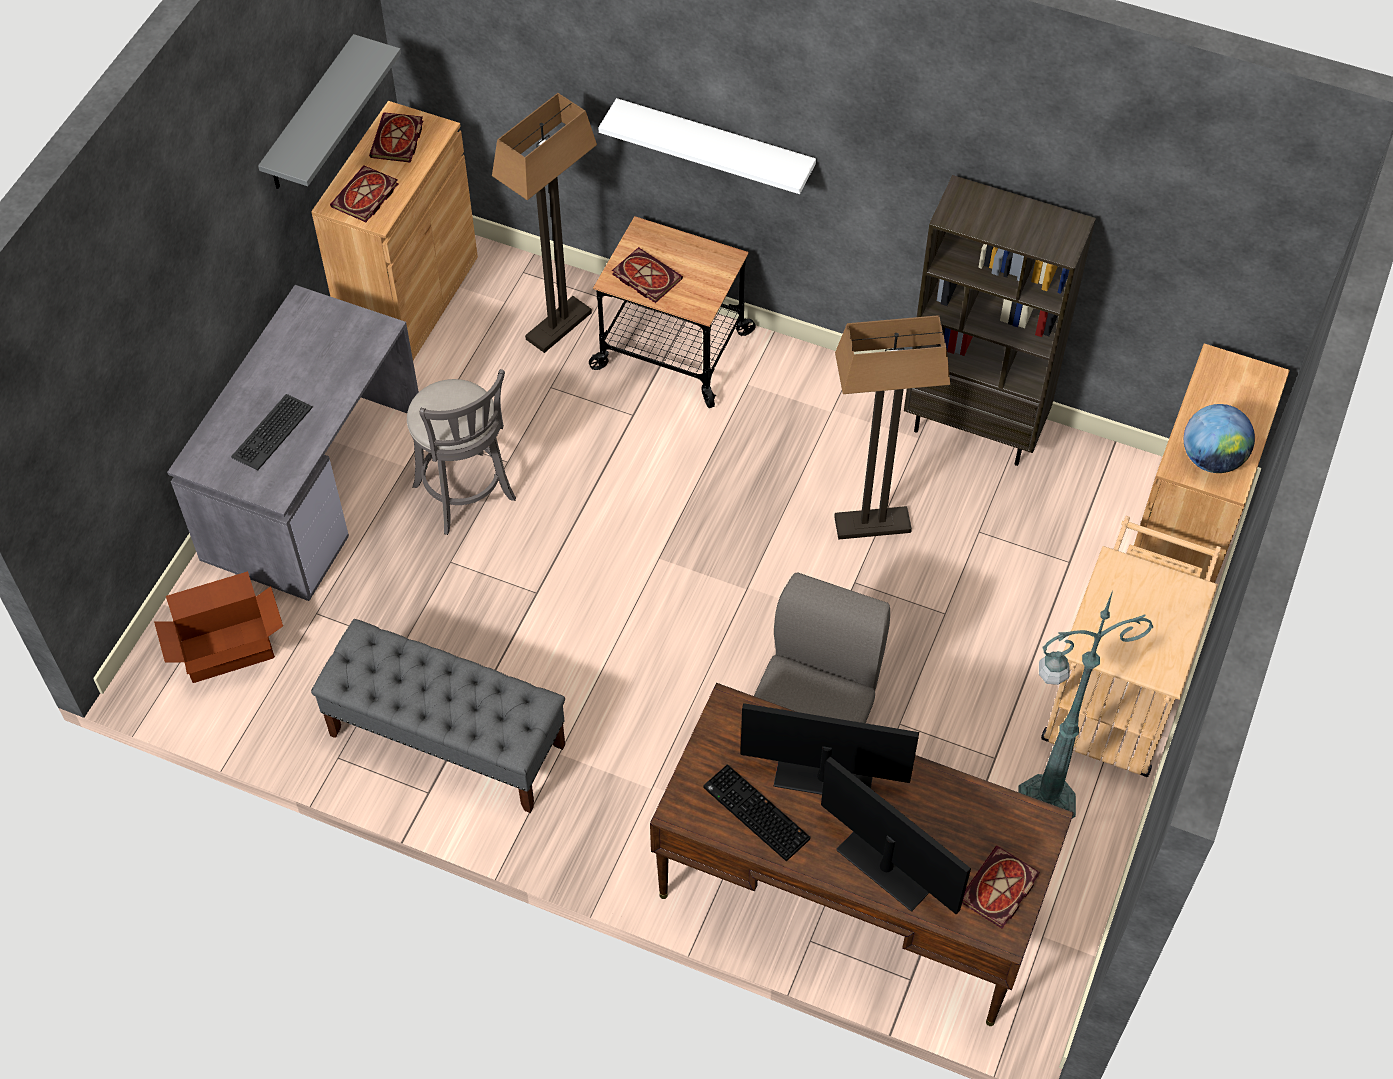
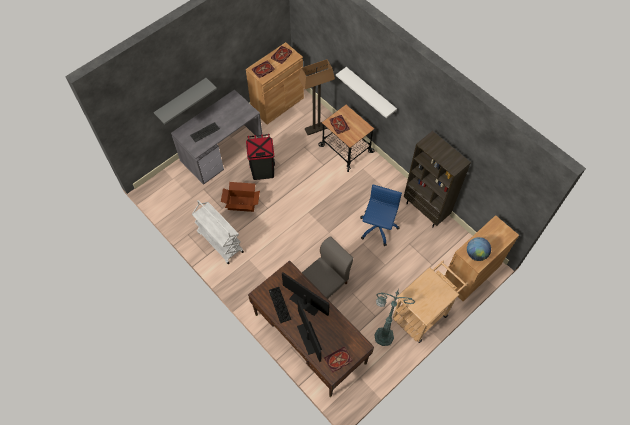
camera: 25 degrees right, 5 degrees up
cardboard box [154,571,283,683] -> cardboard box moved to [221,182,260,212]
grey shelf [258,34,401,189] -> grey shelf moved to [154,78,217,124]
grey bench [311,619,565,813] -> white cart [192,200,244,264]
grey stool [407,369,516,535] -> black trash can [246,134,275,180]
floor lamp [834,315,950,540] -> blue office chair [360,184,402,246]

